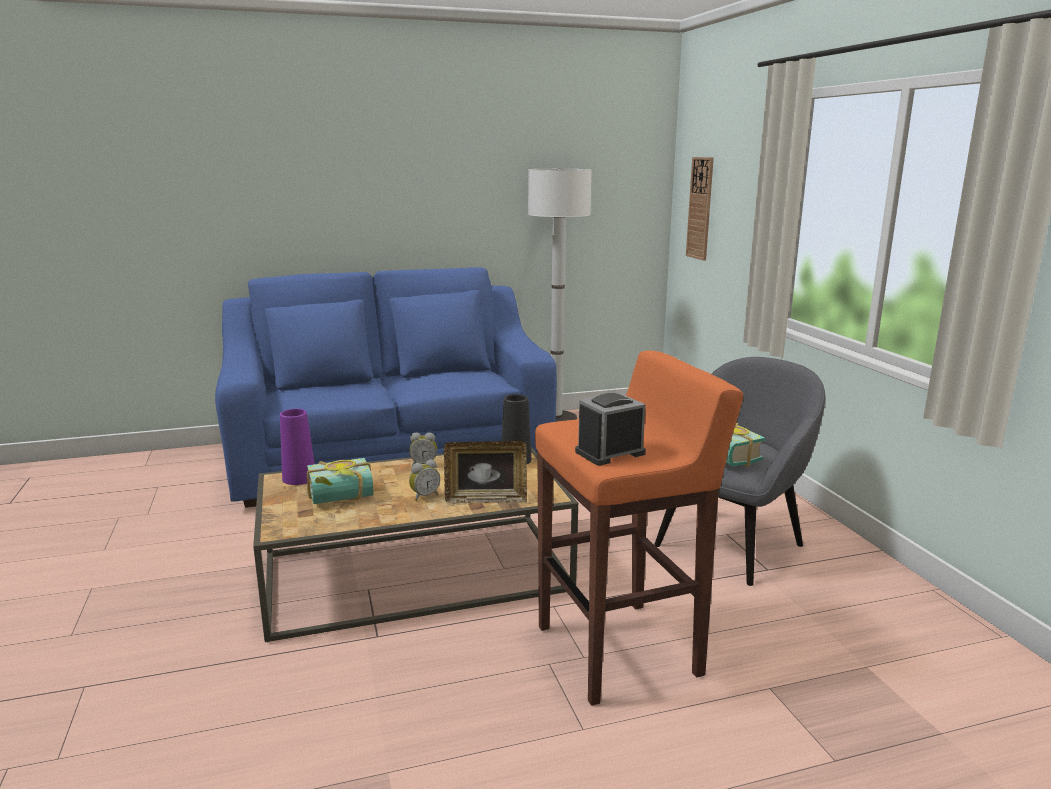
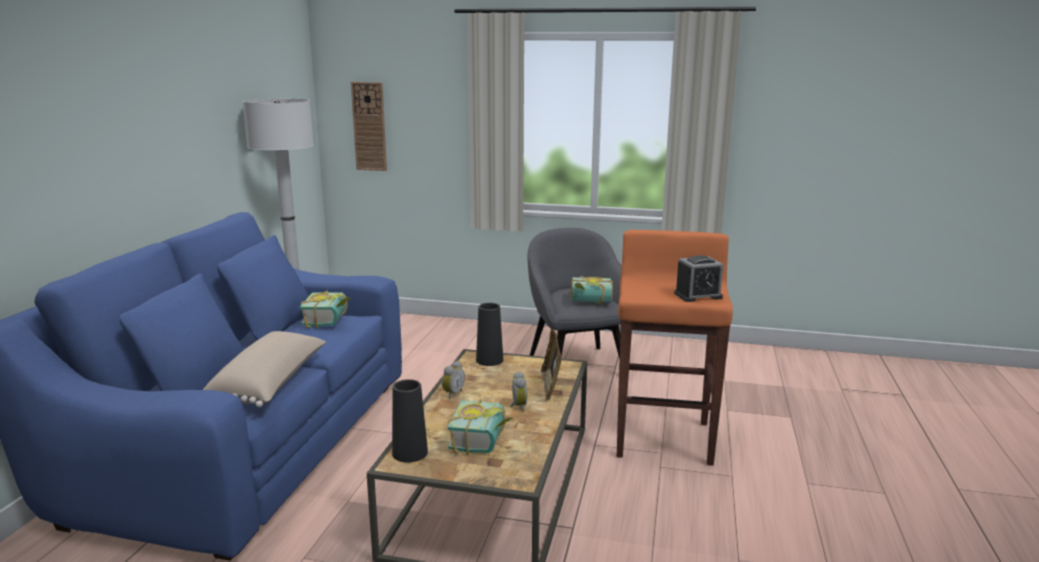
camera: 60 degrees left, 0 degrees up
purple vase [280,409,315,485] -> black vase [392,379,428,463]
picture frame [444,441,527,503] -> picture frame turned 150 degrees clockwise [541,328,561,402]
alarm clock [575,393,646,465] -> alarm clock turned 105 degrees counterclockwise [674,255,723,302]
none -> beige pillow [203,331,326,407]
none -> book [300,291,351,328]

